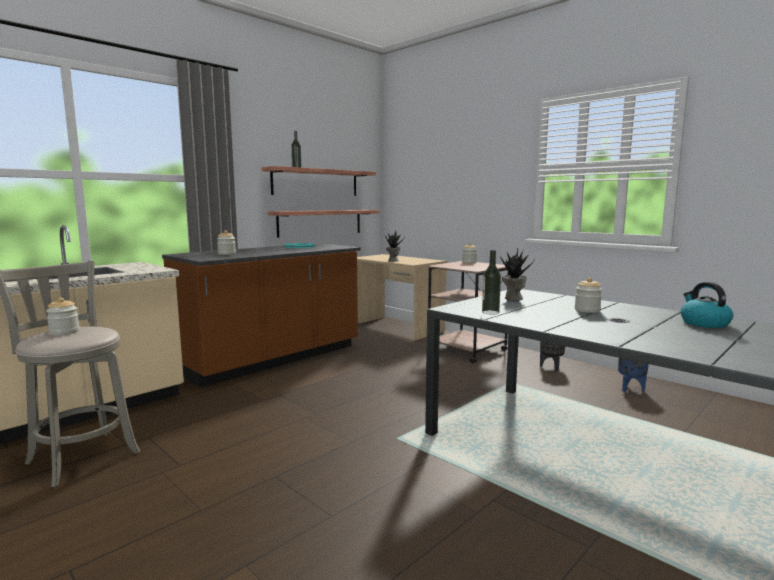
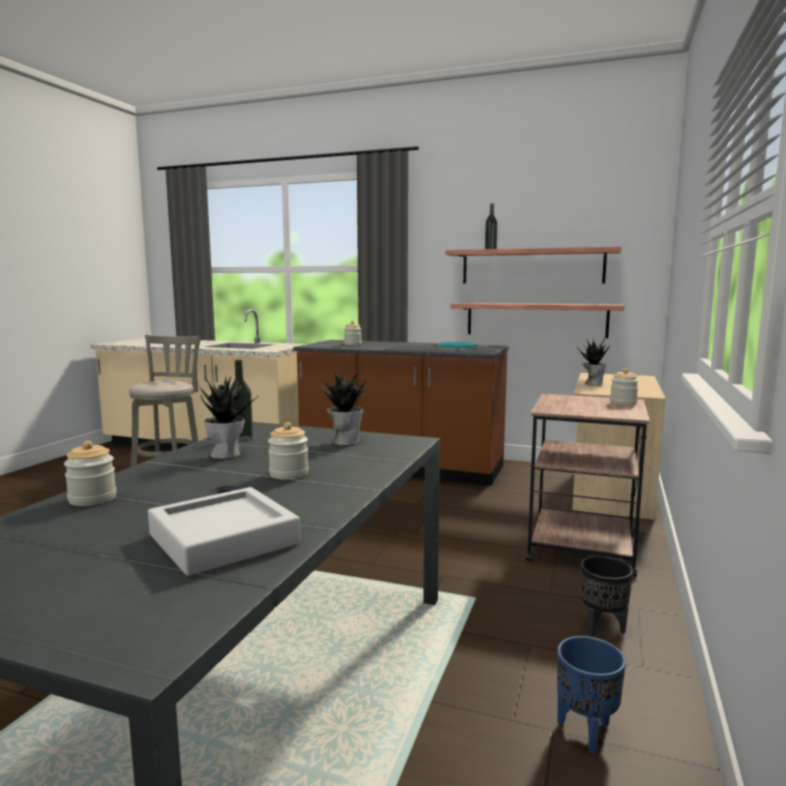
camera: 65 degrees right, 0 degrees up
jar [46,298,80,335] -> jar moved to [64,441,116,506]
kettle [681,282,733,328] -> grey tray [148,487,301,576]
none -> potted plant [199,376,256,459]

